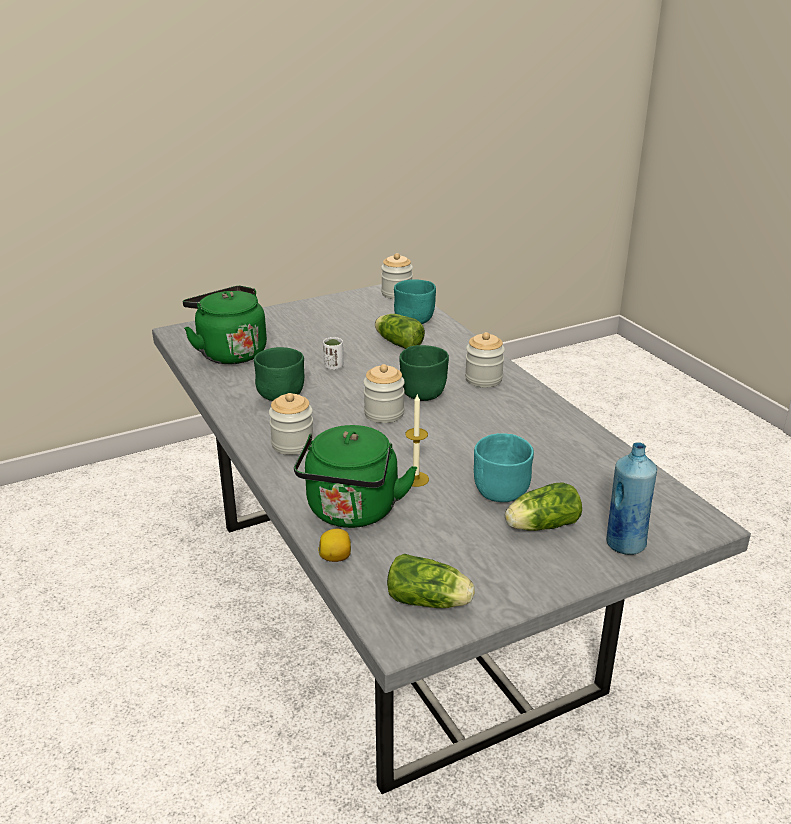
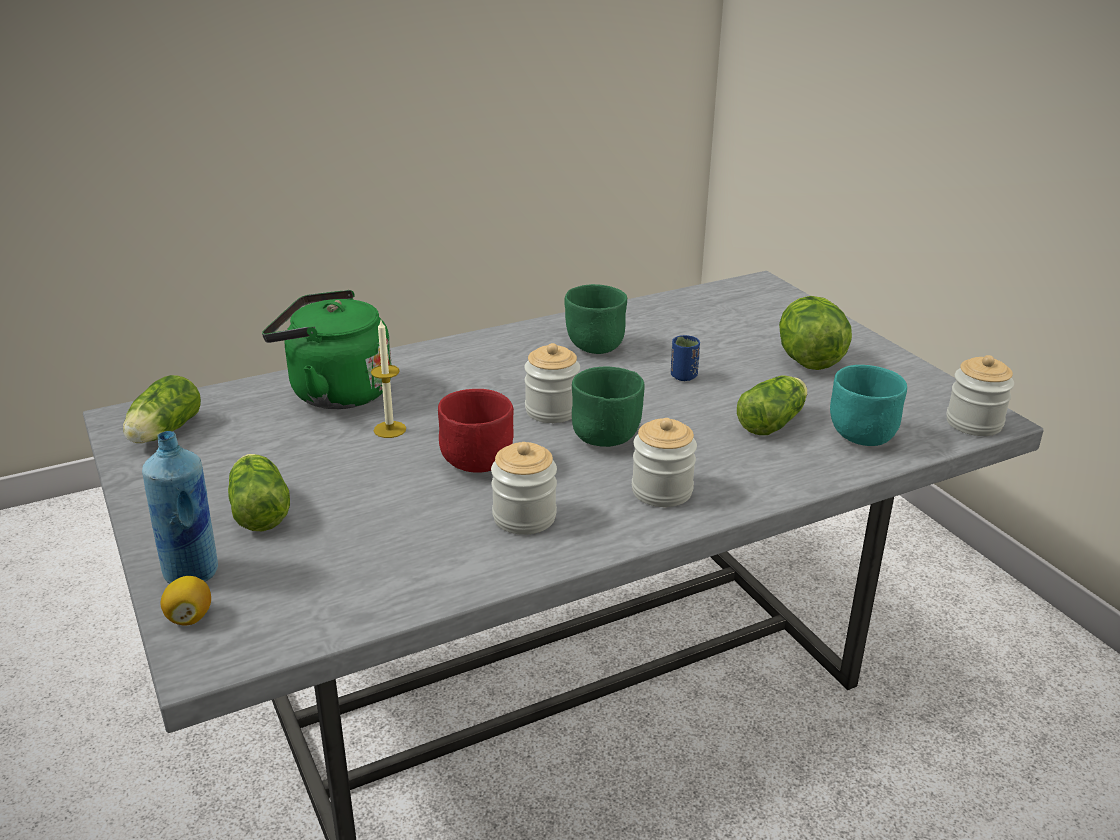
camera: 90 degrees right, 0 degrees up
green kettle [183,286,267,364] -> none
jar [269,393,314,455] -> jar moved to [491,442,557,535]
lemon [318,529,351,562] -> lemon moved to [161,576,211,626]
white cup [323,337,343,370] -> blue cup [671,335,700,381]
turquoise bowl [474,433,534,502] -> none
none -> red bowl [438,389,514,473]
none -> lettuce [779,296,852,370]

